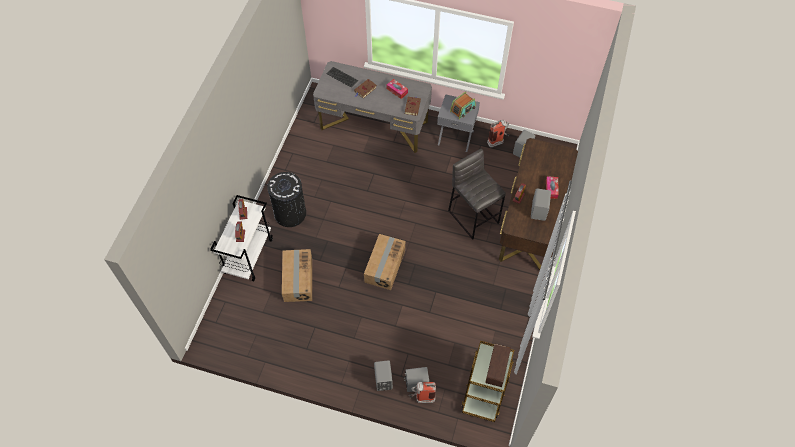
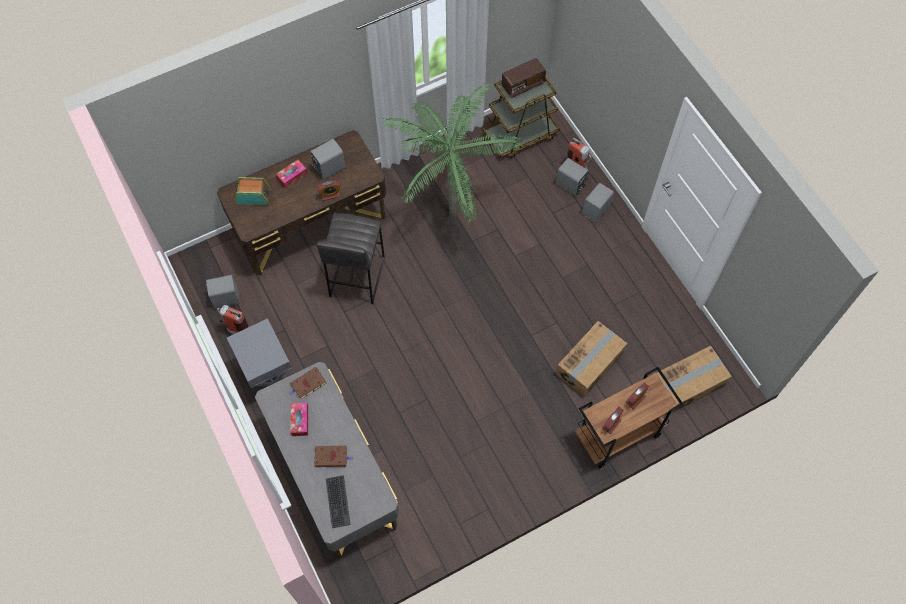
camera: 135 degrees left, 5 degrees up
white cart [210,195,273,281] -> brown cart [575,367,684,468]
black trash can [267,172,306,227] -> none
cardboard box [364,234,405,290] -> cardboard box moved to [657,346,732,413]
radio [450,92,476,119] -> radio moved to [235,177,271,205]
none -> potted plant [381,83,522,224]

